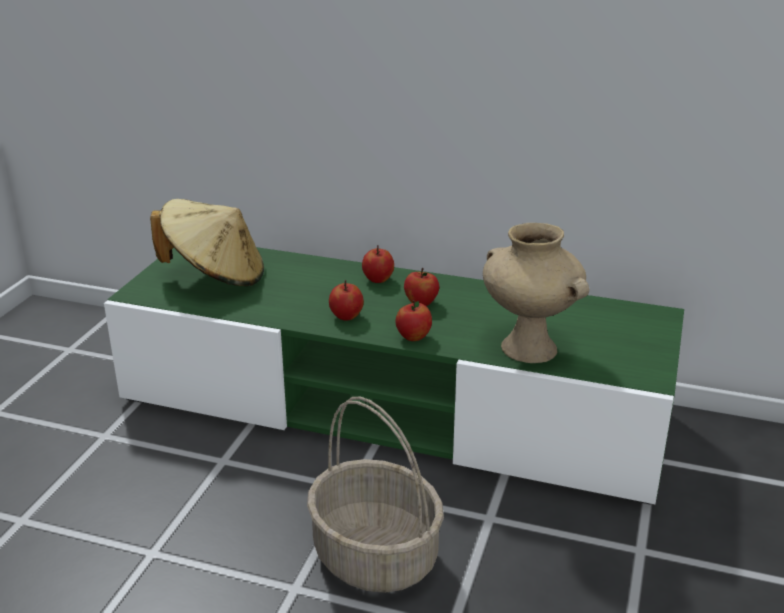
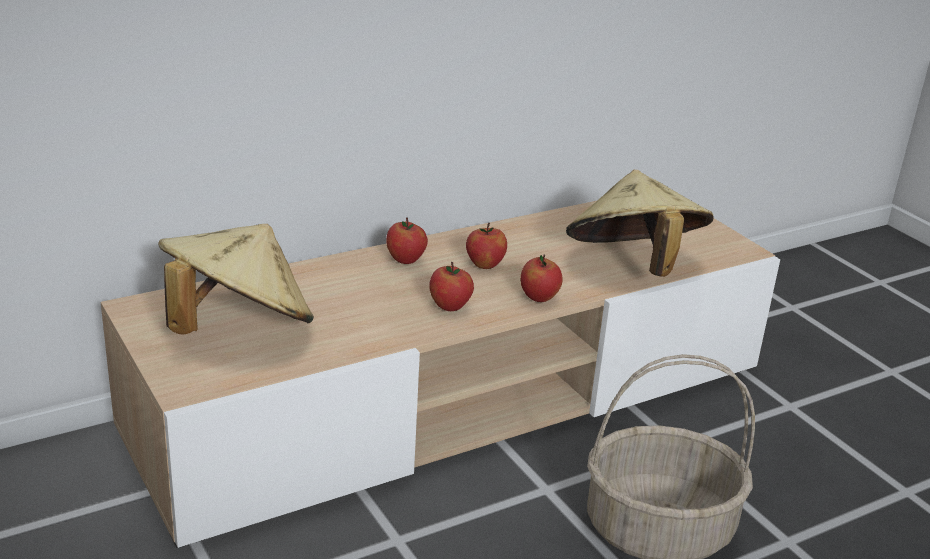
camera: 50 degrees left, 0 degrees up
green tv stand [104,247,684,505] -> beige tv stand [101,201,780,548]
beige vase [483,223,590,363] -> beige hat [566,170,714,277]

